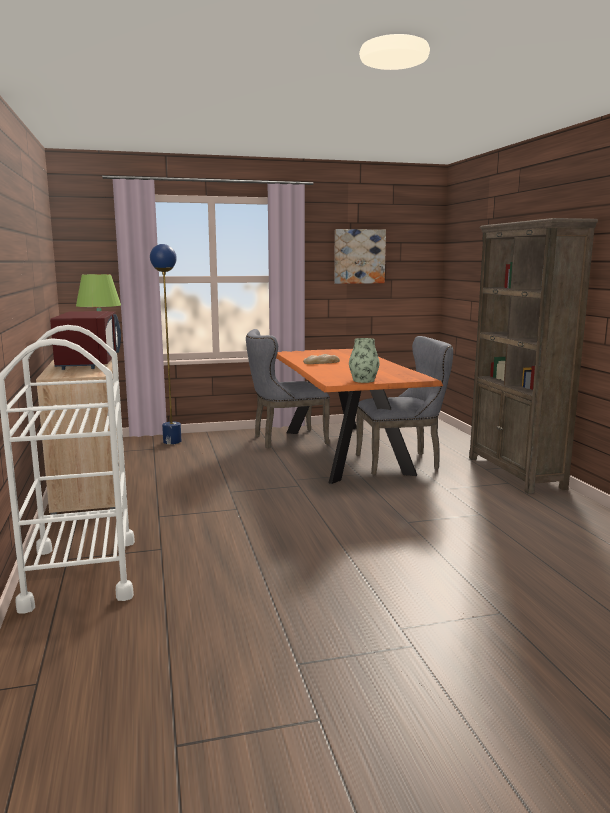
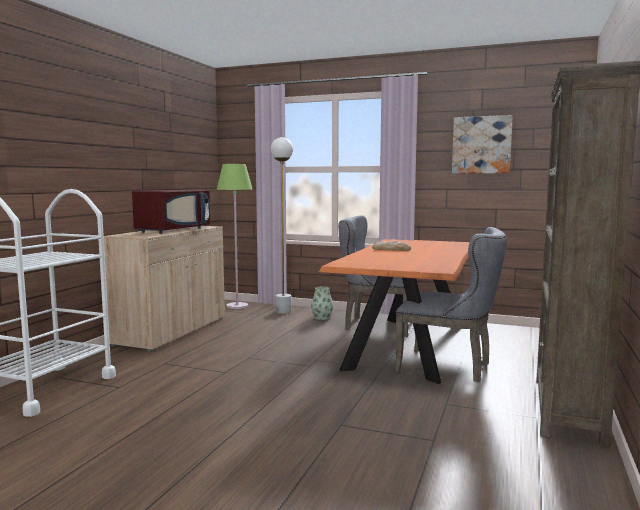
camera: 35 degrees right, 5 degrees down
blue floor lamp [150,244,181,445] -> white floor lamp [271,137,293,314]
vase [349,338,380,383] -> vase moved to [311,287,333,320]

